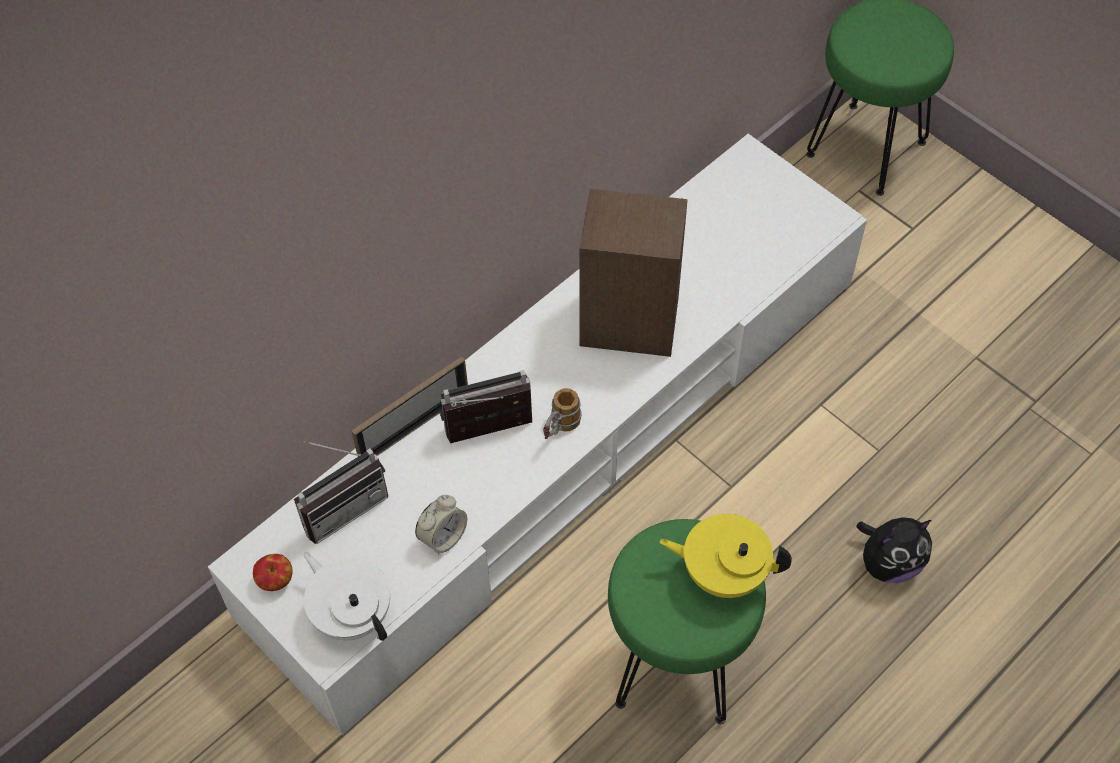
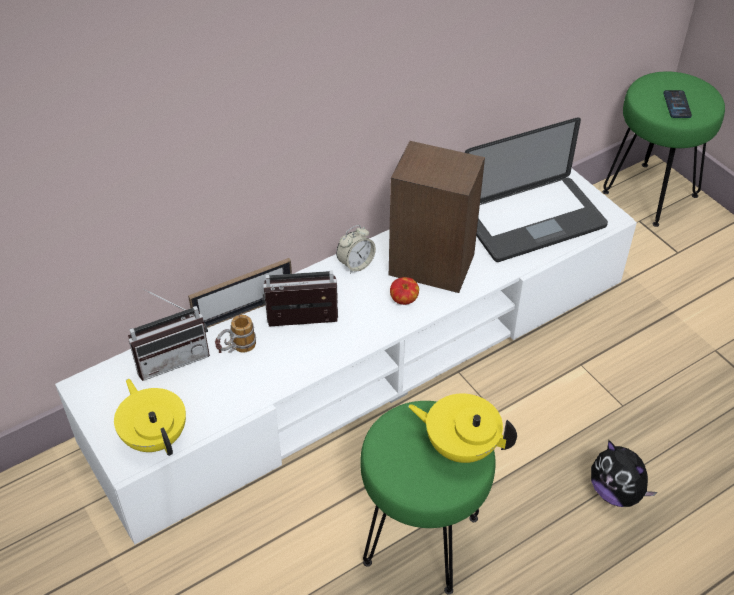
camera: 10 degrees right, 10 degrees down
apple [253,554,292,591] -> apple moved to [390,277,419,305]
white teapot [304,552,390,641] -> yellow teapot [114,379,186,456]
alarm clock [415,495,467,555] -> alarm clock moved to [336,225,376,274]
mug [543,388,582,439] -> mug moved to [215,315,256,353]
plush toy [856,517,932,583] -> plush toy turned 60 degrees clockwise [591,440,657,507]
none -> laptop [465,117,608,262]
none -> phone [663,90,692,118]

